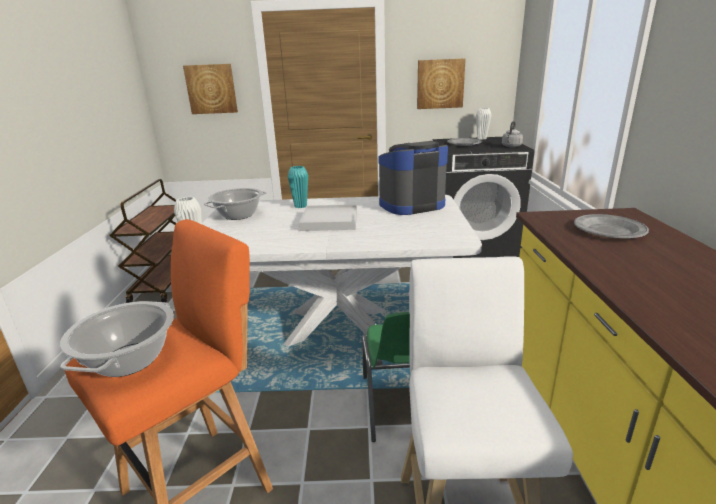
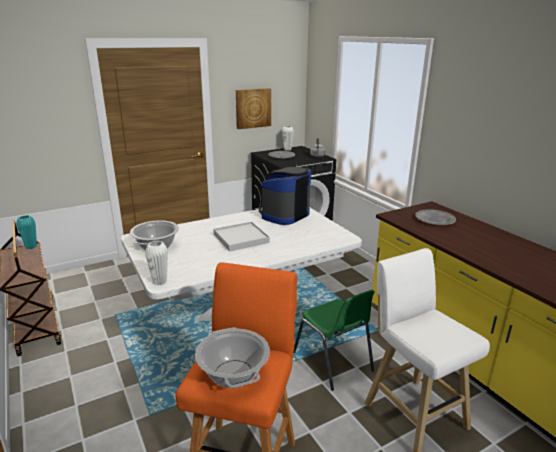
camera: 30 degrees left, 0 degrees up
picture [183,64,238,114] -> none
turquoise vase [288,166,308,208] -> turquoise vase moved to [16,215,37,249]

